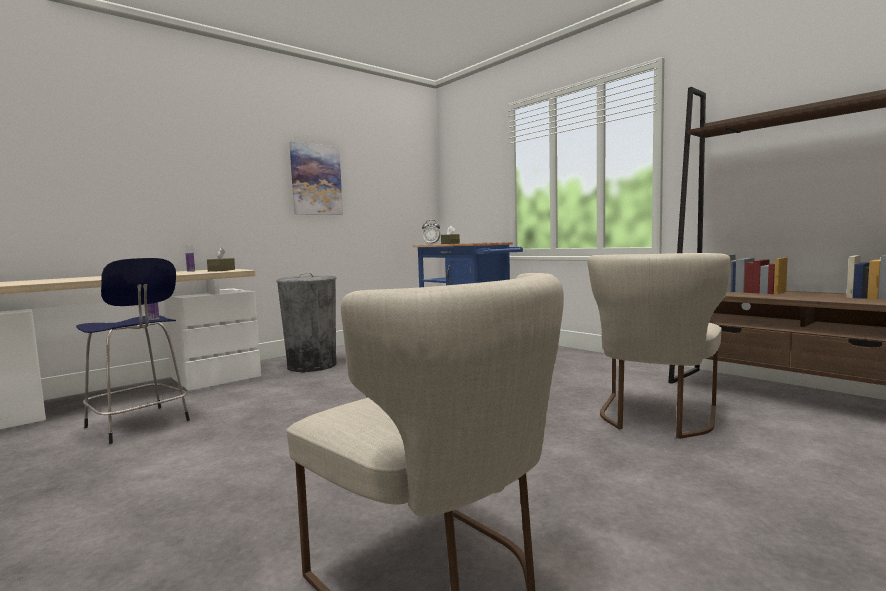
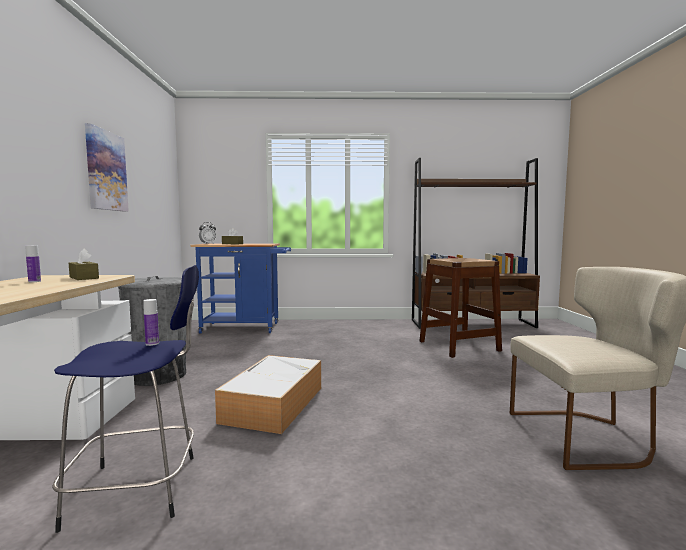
camera: 50 degrees left, 0 degrees up
beige chair [587,253,731,439] -> brown stool [419,258,502,358]
none -> storage box [215,355,321,434]

